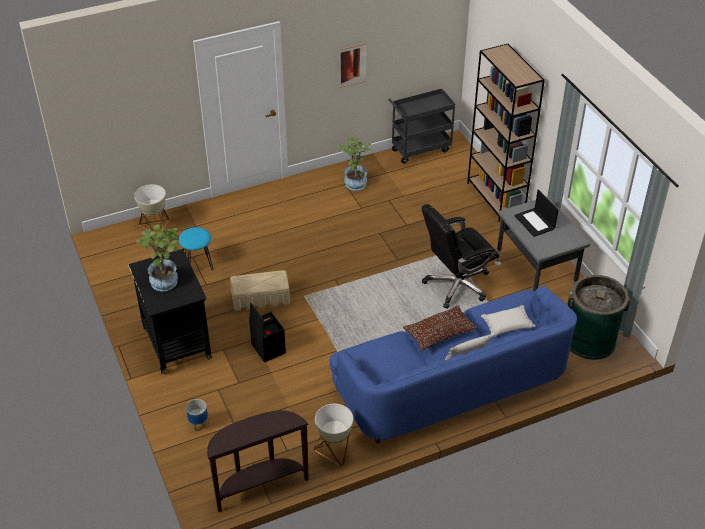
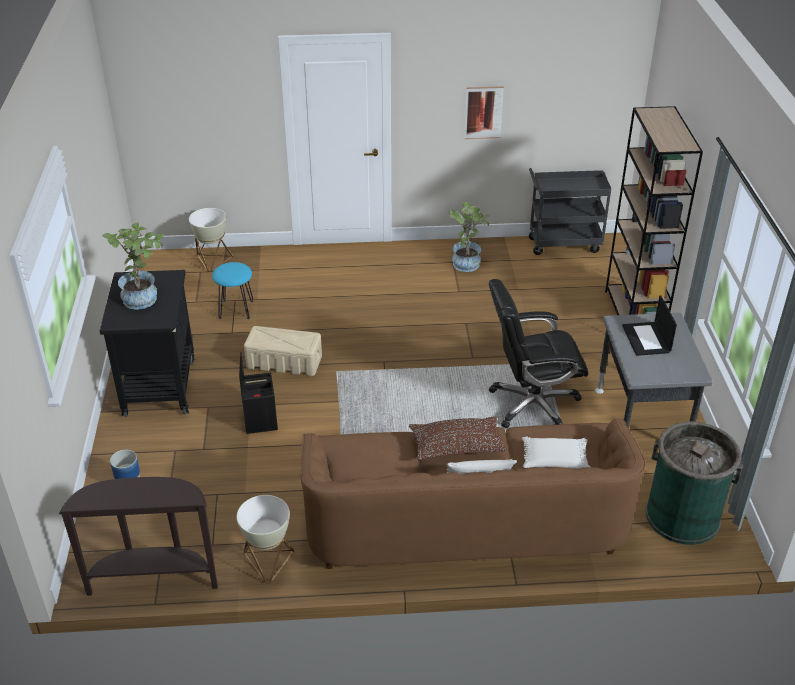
camera: 20 degrees right, 5 degrees down
blue sofa [330,286,577,444] -> brown sofa [300,419,645,569]

